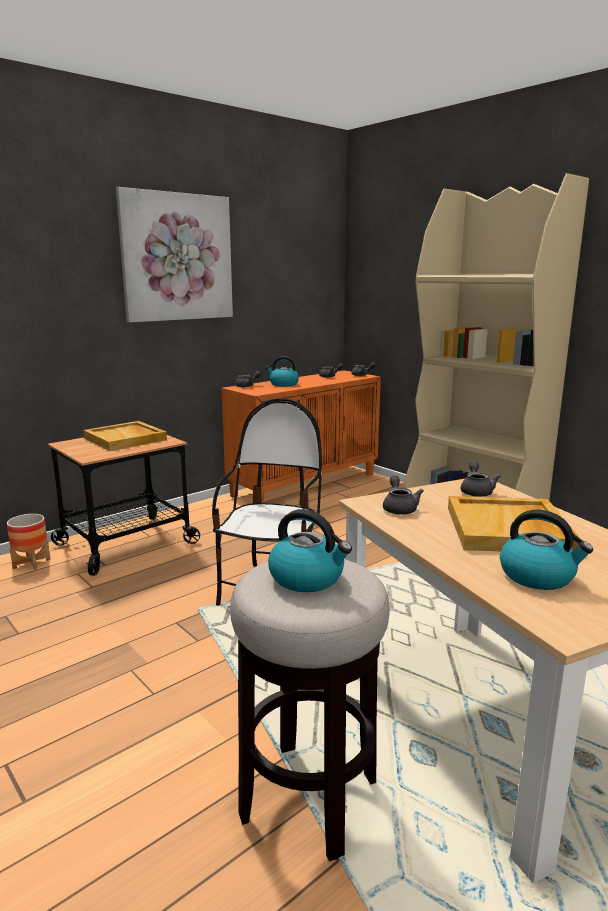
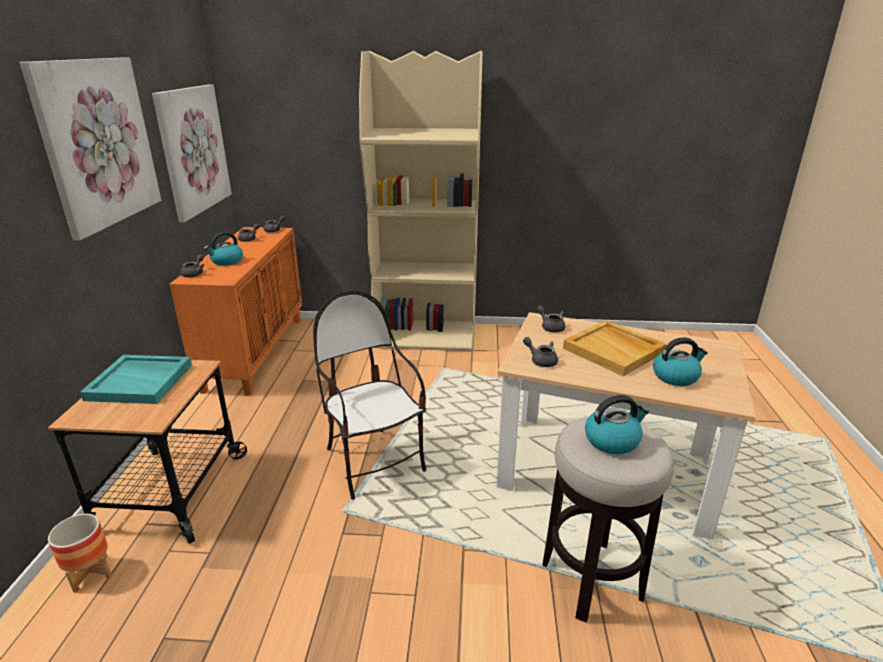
camera: 45 degrees left, 10 degrees up
beige tray [83,421,167,451] -> turquoise tray [80,355,192,404]
none -> picture [152,84,232,222]

